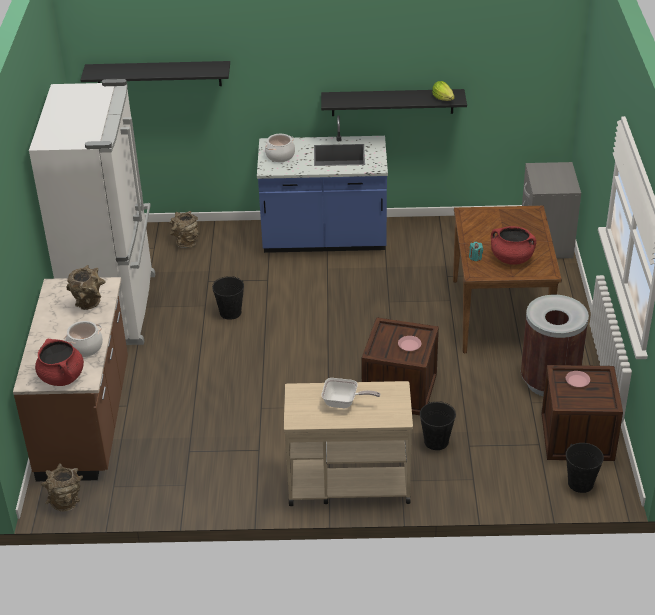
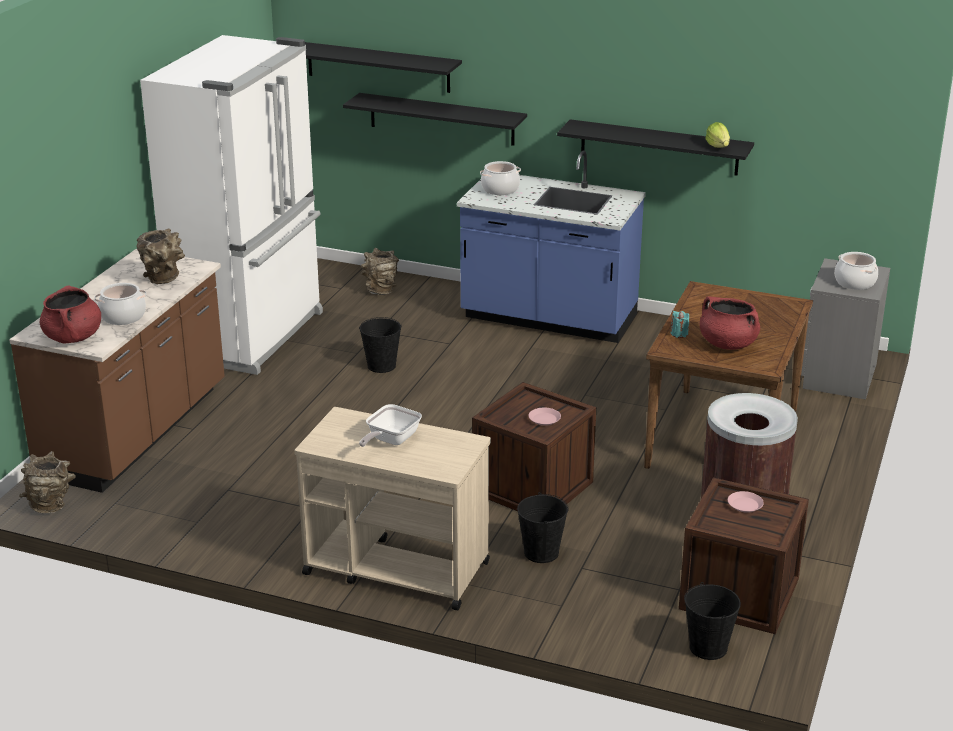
camera: 20 degrees right, 10 degrees down
frying pan [321,378,380,408] -> frying pan turned 90 degrees clockwise [359,404,422,447]
none -> black shelf [343,93,527,146]
none -> cooking pot [835,252,878,290]

